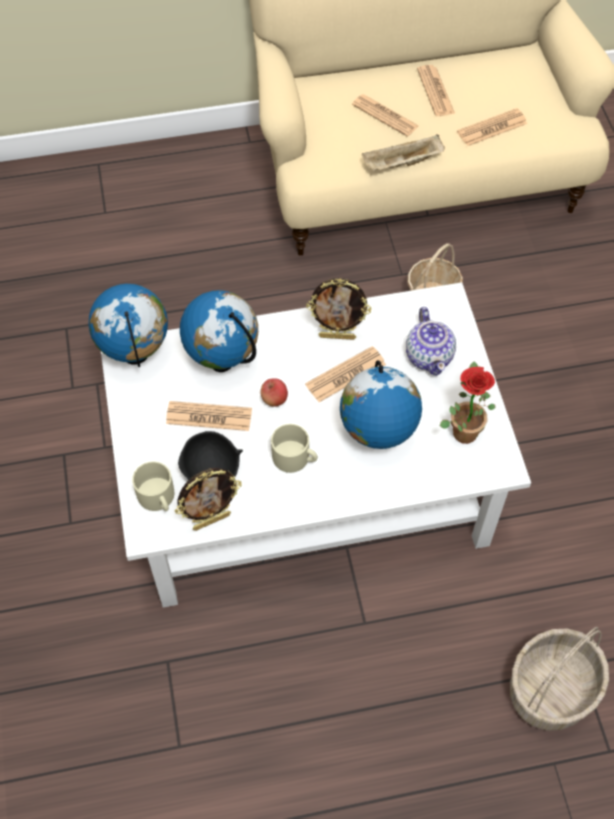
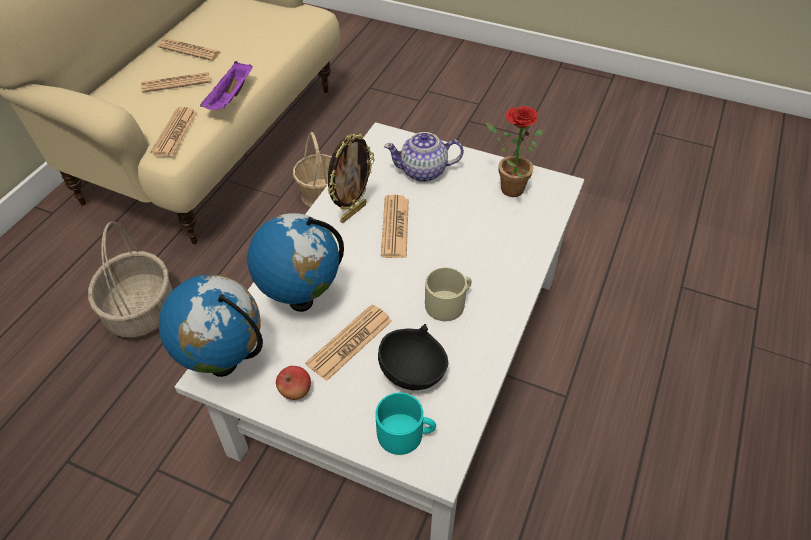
camera: 55 degrees left, 10 degrees down
beige mug [132,461,174,511] -> turquoise mug [375,393,436,455]
picture frame [175,468,242,531] -> none
apple [260,378,288,407] -> apple moved to [276,366,311,400]
globe [340,360,422,449] -> none
beige tray [362,135,445,172] -> purple tray [200,61,253,110]
teapot [406,307,456,376] -> teapot turned 150 degrees clockwise [384,132,464,182]
newspaper [457,108,527,146] -> newspaper moved to [150,107,197,156]
basket [510,627,609,731] -> basket moved to [88,221,173,338]

